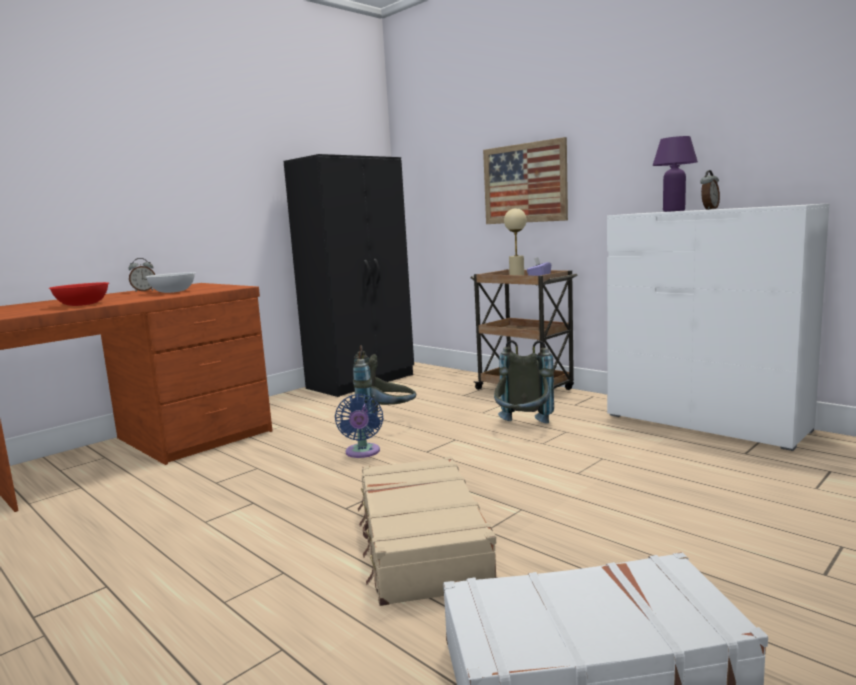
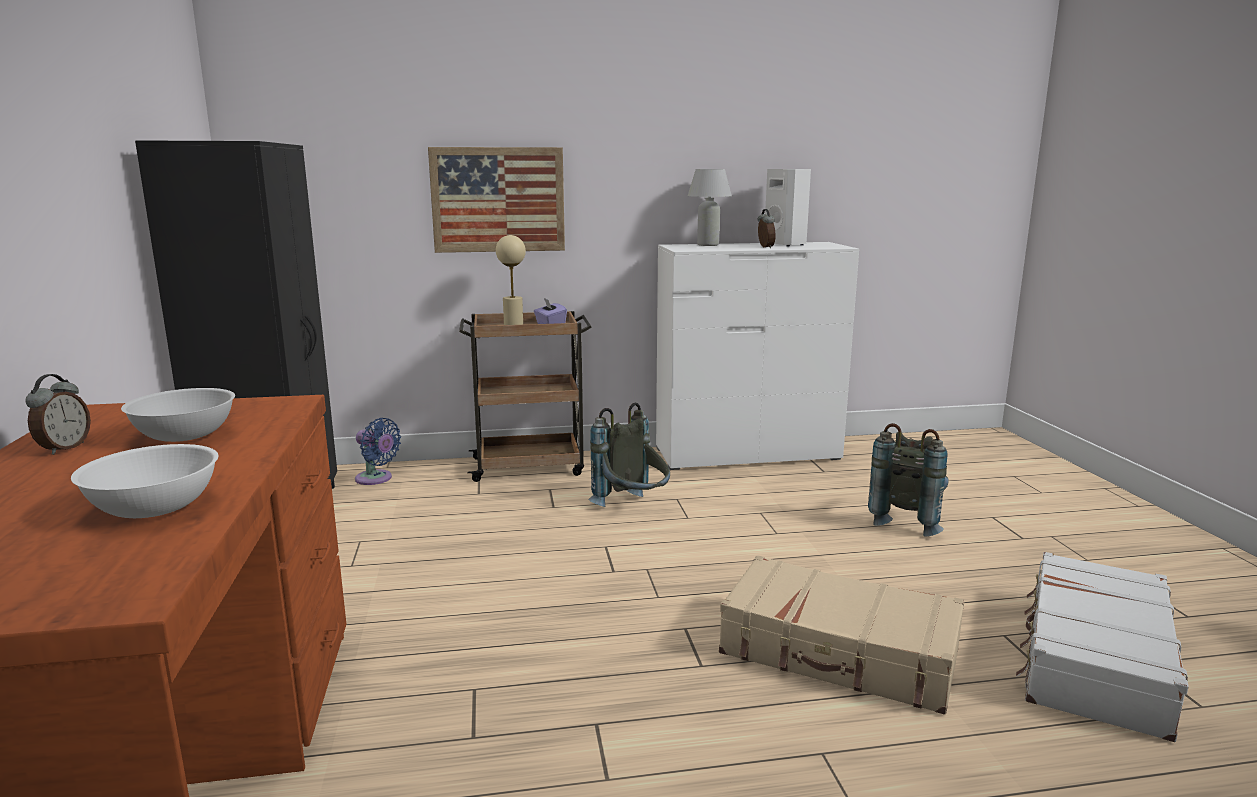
camera: 55 degrees left, 5 degrees up
red bowl [49,282,108,306] -> white bowl [71,444,218,518]
blue fan [335,394,384,458] -> blue fan moved to [355,418,401,485]
grey backpack [353,345,416,433] -> grey backpack moved to [868,423,949,537]
purple table lamp [652,136,698,212] -> white table lamp [688,169,732,246]
none -> white speaker [765,169,811,247]

